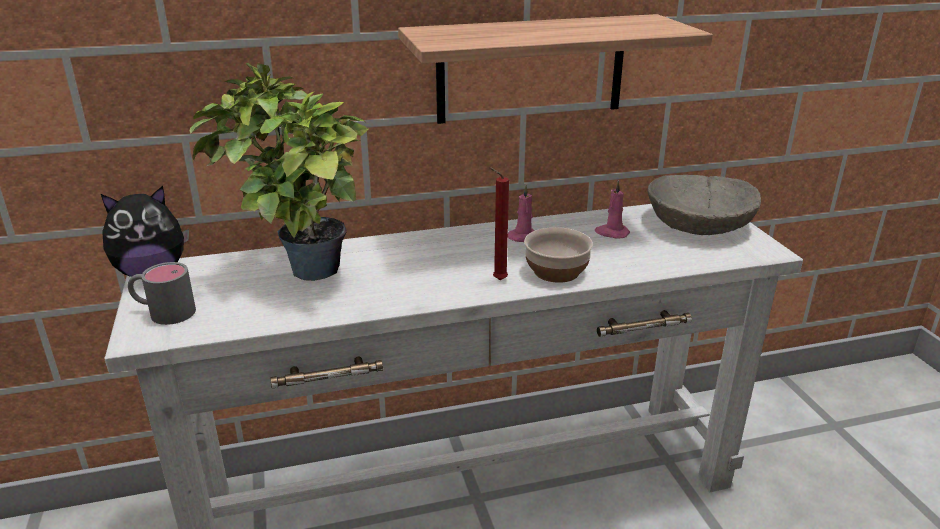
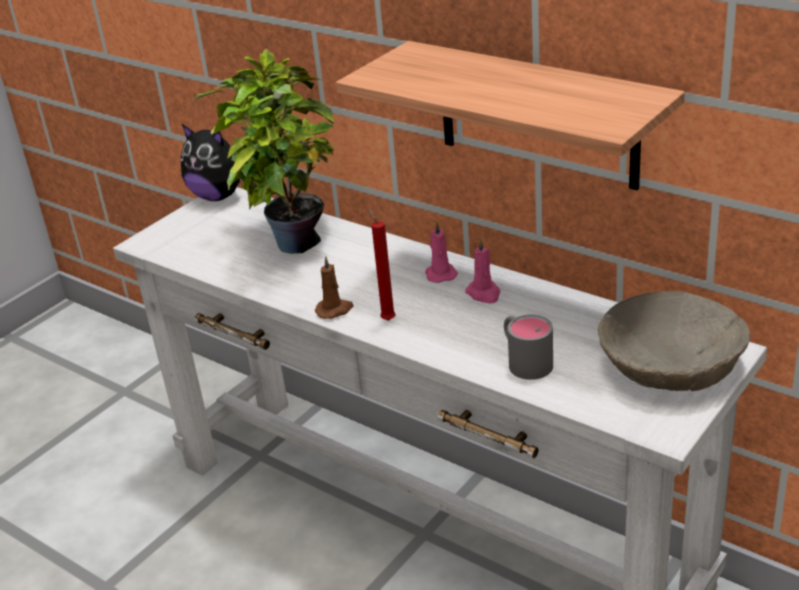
camera: 55 degrees right, 5 degrees up
grey mug [128,262,196,325] -> grey mug moved to [504,314,553,380]
bowl [524,227,593,283] -> none
pink candle [595,180,630,239] -> pink candle moved to [425,221,458,283]
none -> brown candle [315,256,354,319]

